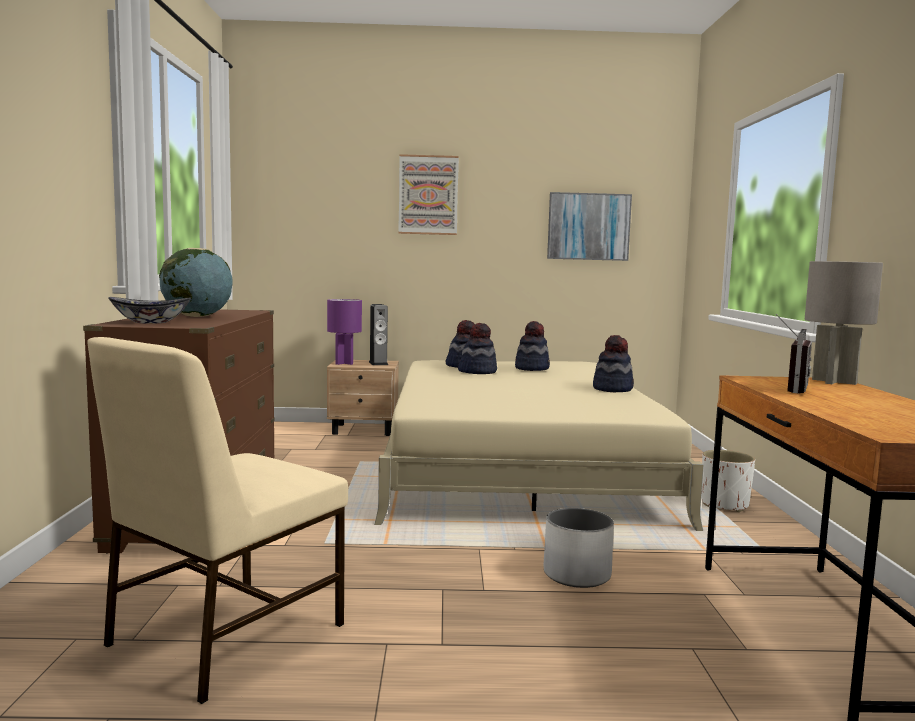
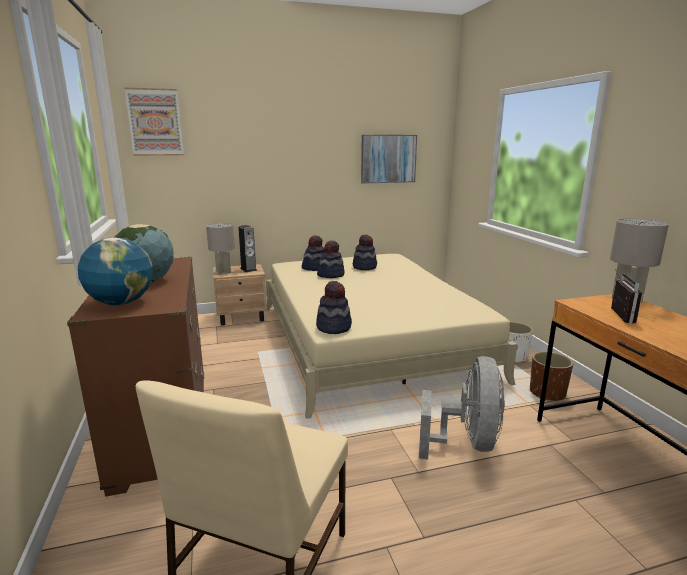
camera: 15 degrees left, 10 degrees up
bowl [108,297,191,324] -> globe [78,238,153,305]
purple table lamp [327,299,362,365] -> grey table lamp [206,223,235,274]
picture [398,154,459,235] -> picture moved to [124,87,184,156]
white planter [544,508,614,588] -> grey fan [419,356,505,460]
hat [593,335,634,392] -> hat moved to [316,281,352,334]
none -> brown planter [530,351,573,401]

